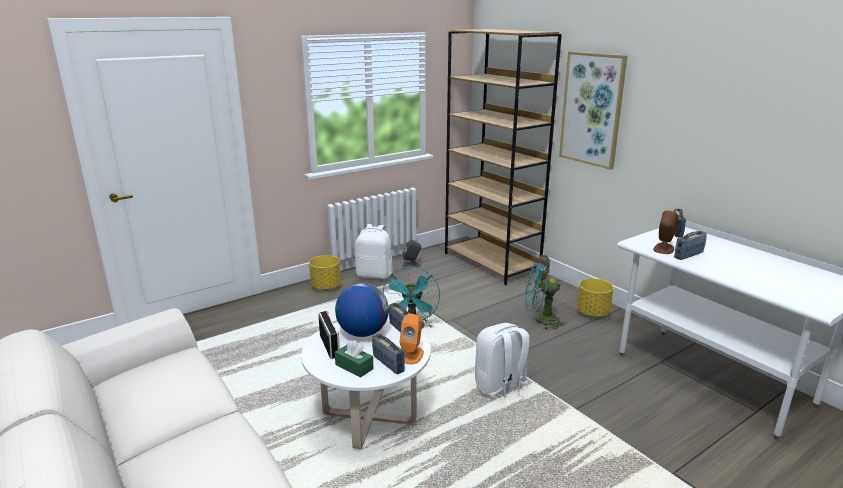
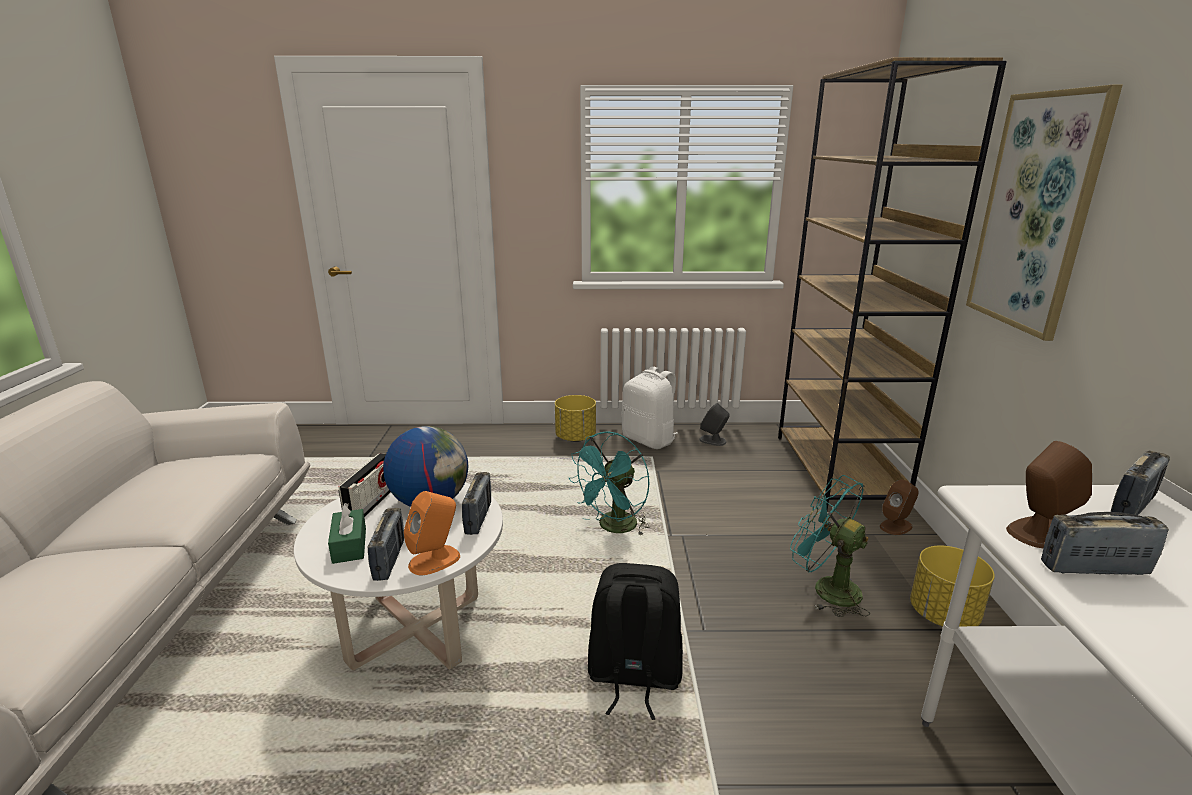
camera: 35 degrees right, 0 degrees up
white backpack [475,323,530,406] -> black backpack [588,563,683,720]

